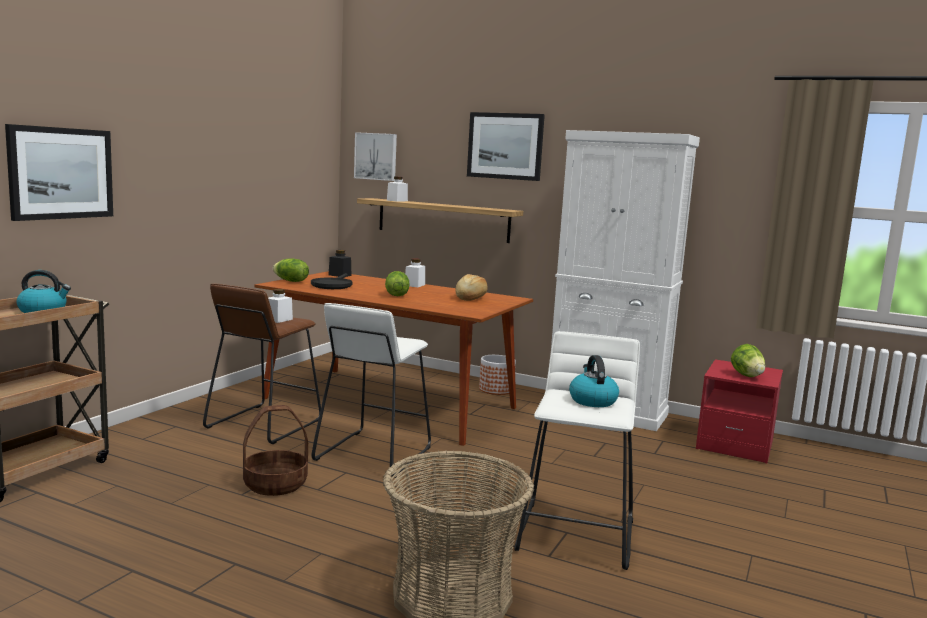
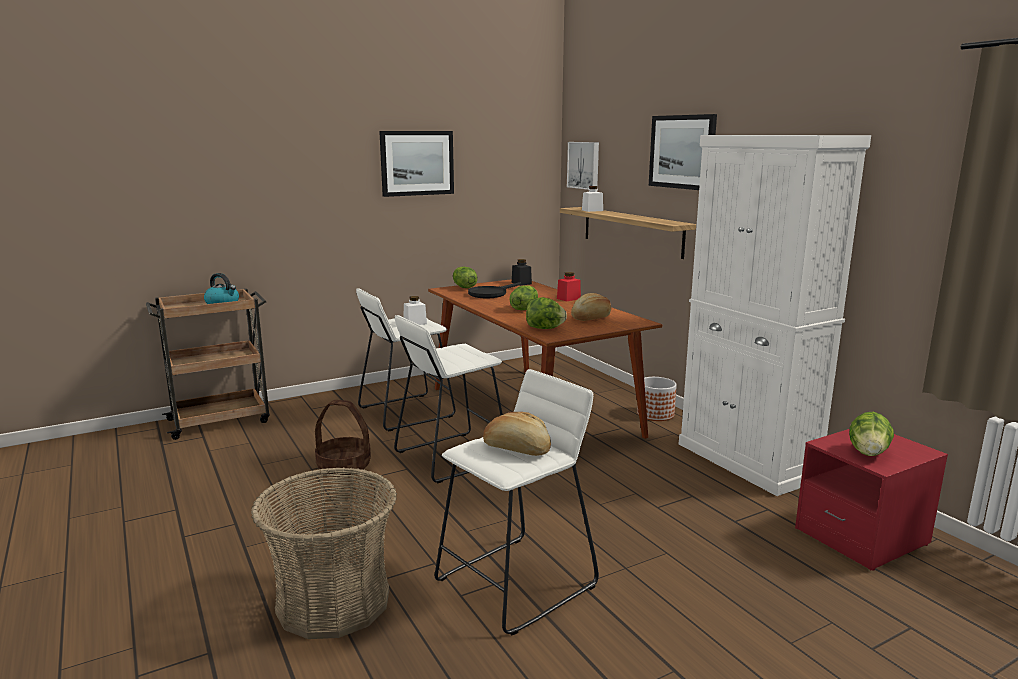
camera: 35 degrees right, 5 degrees up
picture [5,124,113,221] -> picture moved to [379,131,454,197]
brown stool [203,283,321,444] -> white stool [356,288,456,431]
white jar [405,258,425,287] -> red jar [557,272,581,302]
kettle [569,355,619,407] -> bread [483,412,551,456]
none -> lettuce [526,297,567,329]

